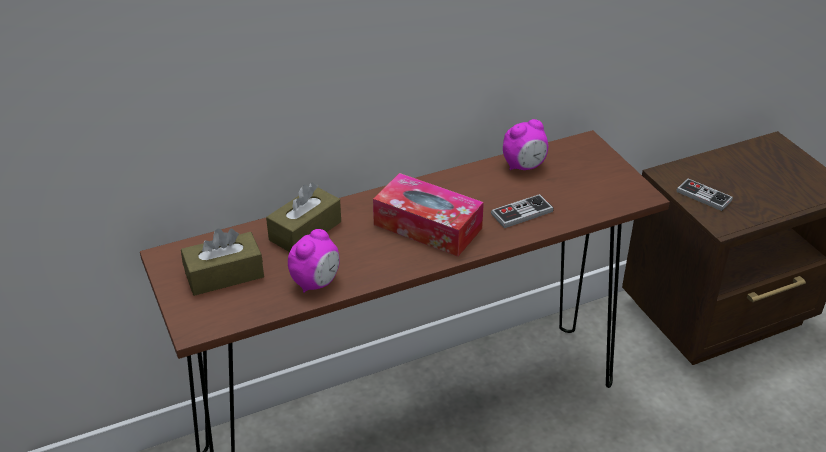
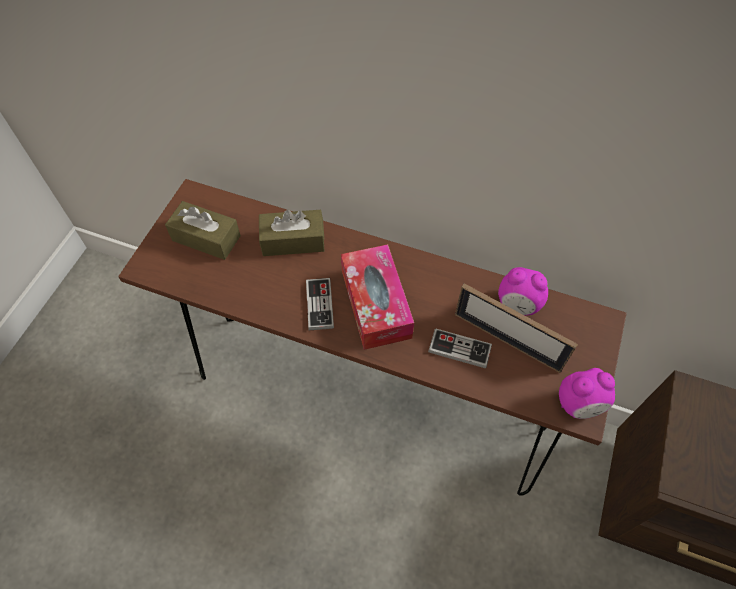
camera: 45 degrees right, 20 degrees up
alarm clock [288,229,340,293] -> alarm clock moved to [559,368,615,419]
game controller [677,178,733,211] -> game controller moved to [306,278,334,330]
none -> picture frame [455,283,578,373]

